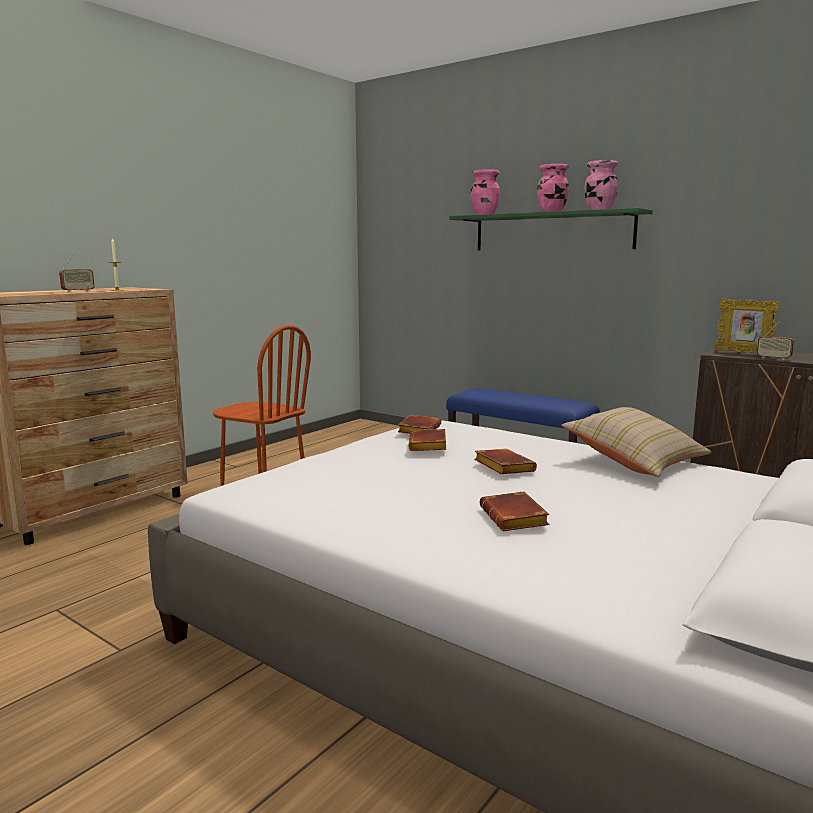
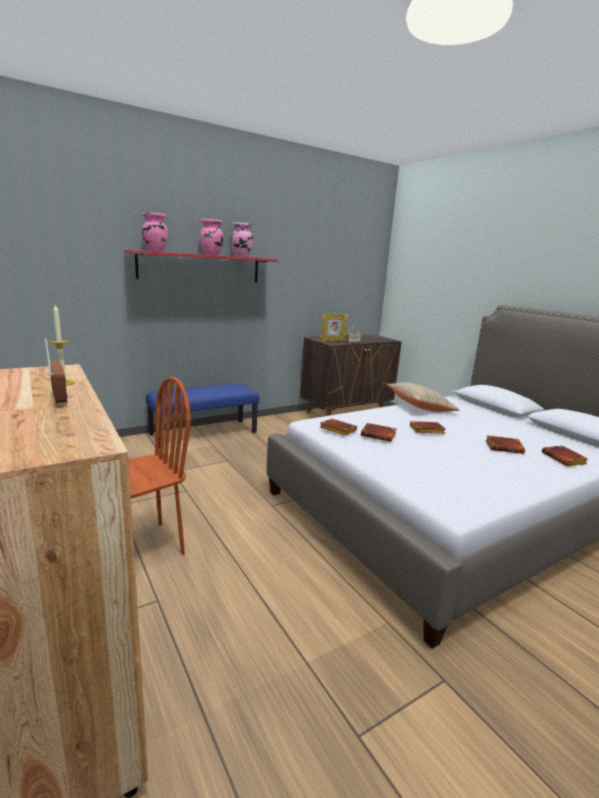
camera: 70 degrees left, 5 degrees up
green shelf [449,208,653,250] -> red shelf [124,250,278,283]
none -> brown book [542,445,588,466]

